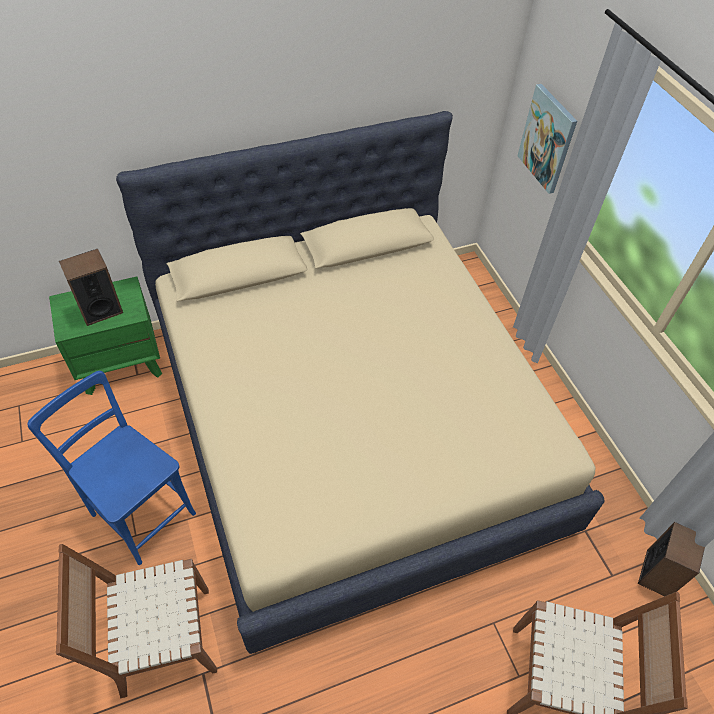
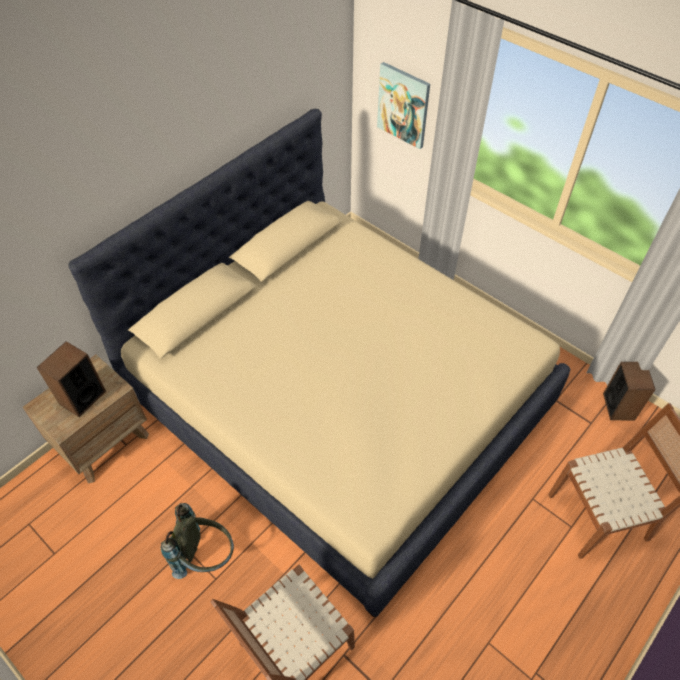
camera: 25 degrees left, 0 degrees up
blue chair [28,371,196,565] -> grey backpack [161,503,234,579]
green nightstand [49,276,162,395] -> brown nightstand [23,355,149,484]

